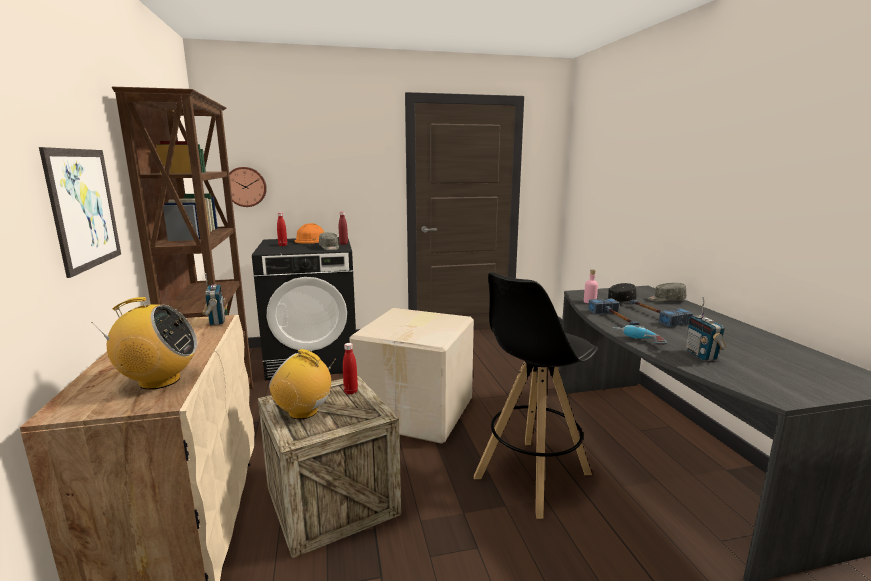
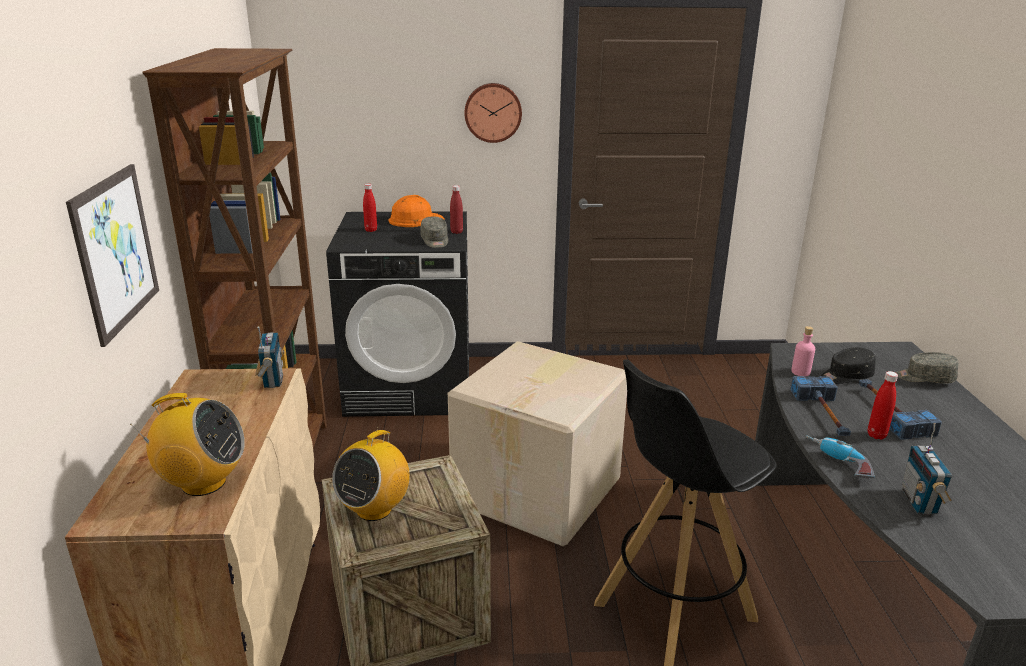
camera: 10 degrees right, 10 degrees up
wall clock [229,167,267,207] -> wall clock moved to [464,83,522,143]
radio [269,349,336,419] -> radio turned 90 degrees counterclockwise [332,427,410,521]
red bottle [343,343,358,395] -> red bottle moved to [868,371,898,440]

